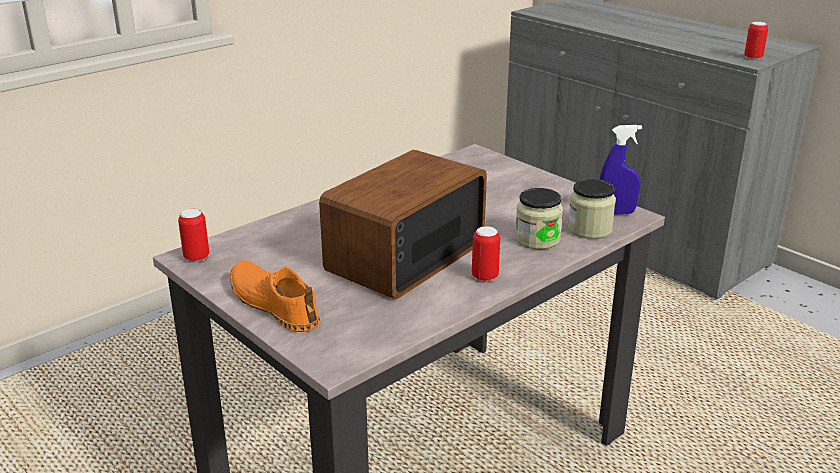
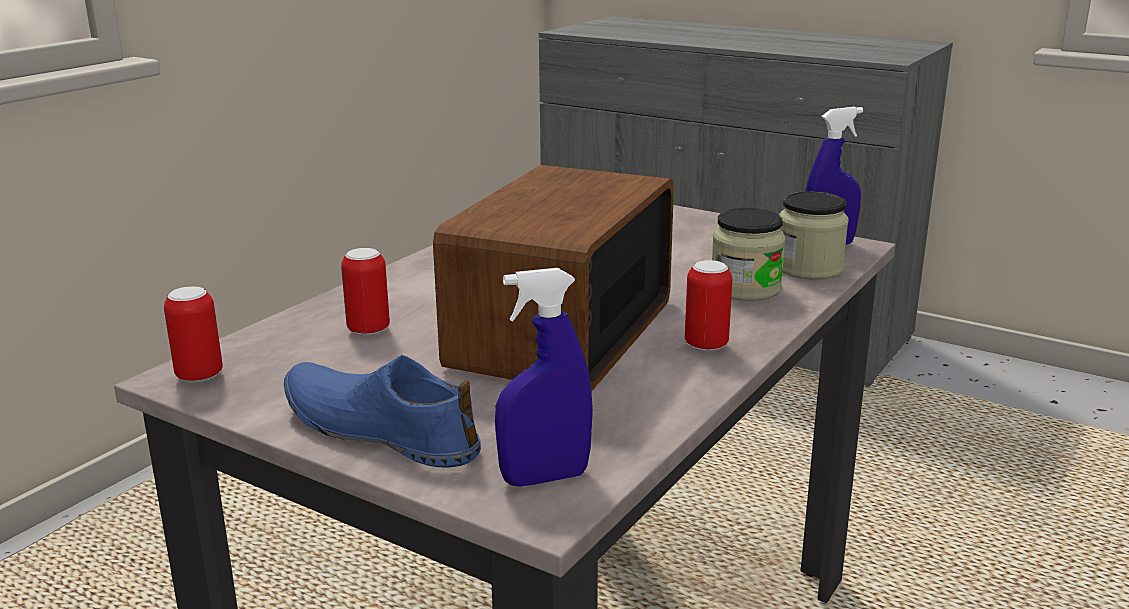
camera: 15 degrees left, 5 degrees down
orange shoe [230,260,320,332] -> blue shoe [284,355,481,468]
can [744,22,768,60] -> can moved to [341,248,390,336]
none -> blue spray bottle [495,268,593,487]

